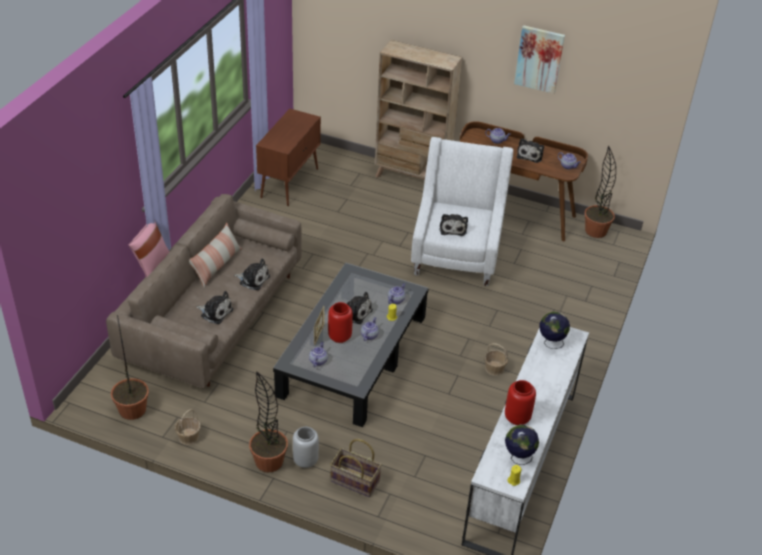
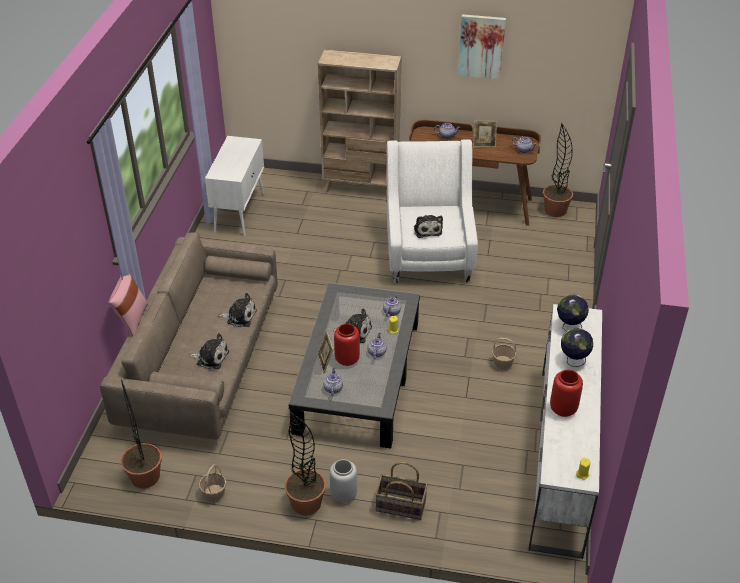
camera: 10 degrees left, 0 degrees up
pillow [189,223,242,288] -> none
brown cabinet [256,109,321,206] -> white cabinet [205,136,264,236]
globe [505,424,539,465] -> globe moved to [561,328,593,367]
plush toy [517,139,544,163] -> picture frame [473,121,497,147]

